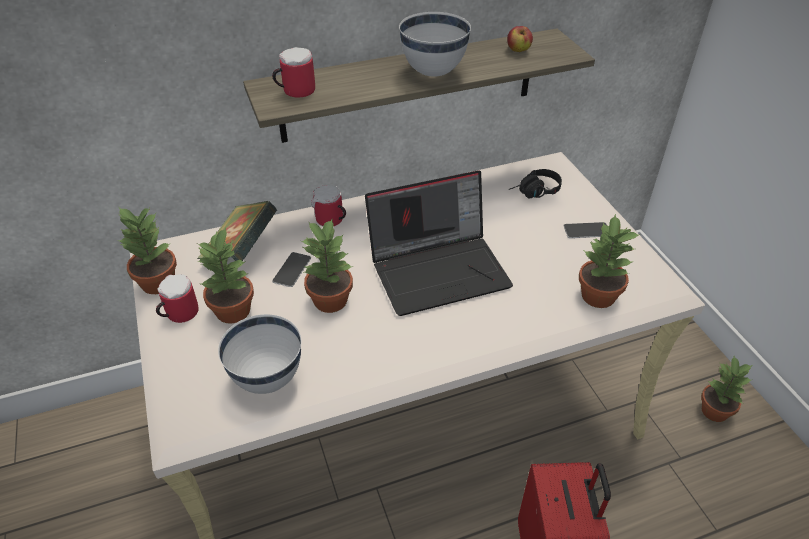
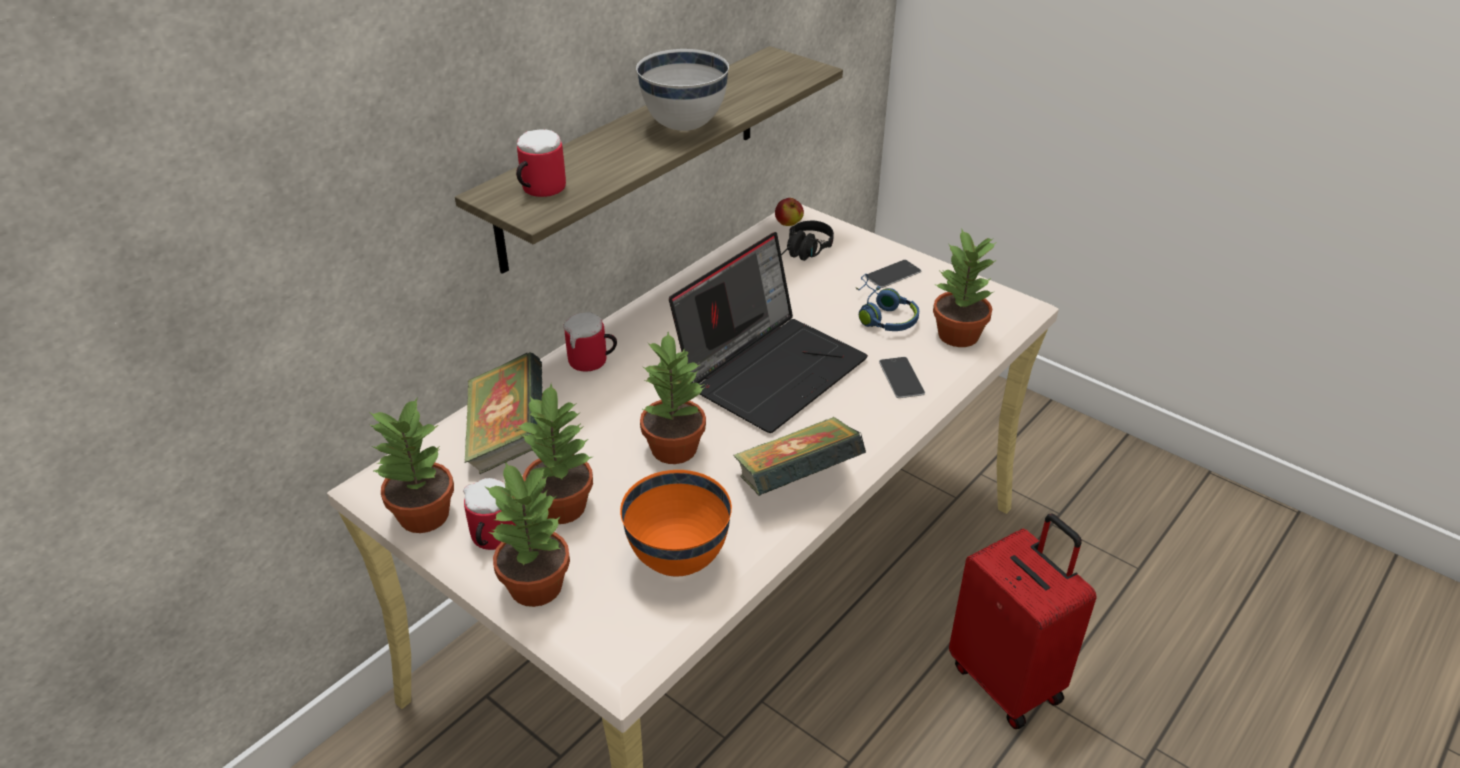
camera: 30 degrees left, 5 degrees down
white bowl [218,314,301,394] -> orange bowl [620,470,732,576]
phone [272,252,311,287] -> phone moved to [879,357,925,398]
apple [507,26,533,52] -> apple moved to [775,198,804,226]
potted plant [701,356,752,422] -> potted plant moved to [486,461,570,607]
none -> book [733,417,866,496]
none -> blue headphones [855,274,919,331]

